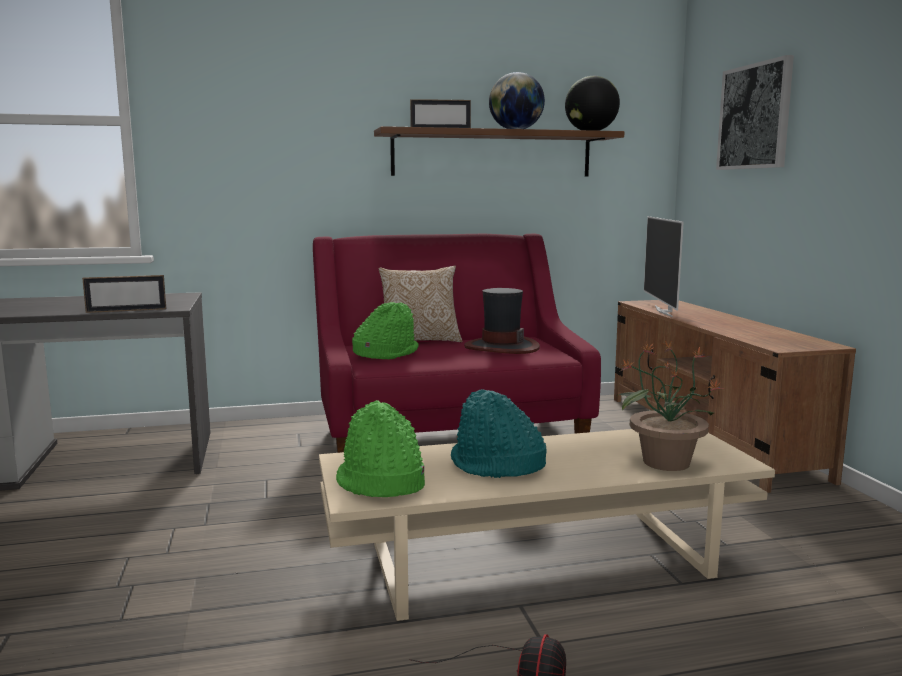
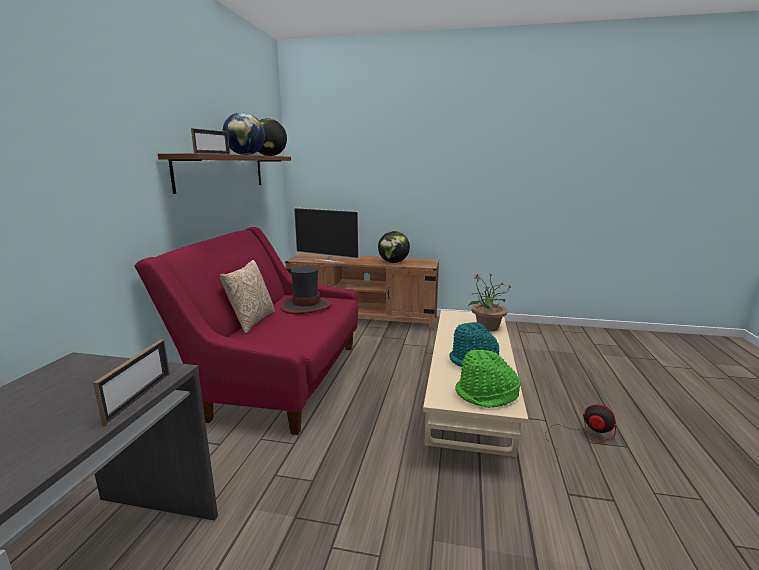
camera: 65 degrees left, 5 degrees up
green hat [352,302,419,360] -> none
picture [716,55,794,170] -> none
none -> globe [378,231,410,263]

